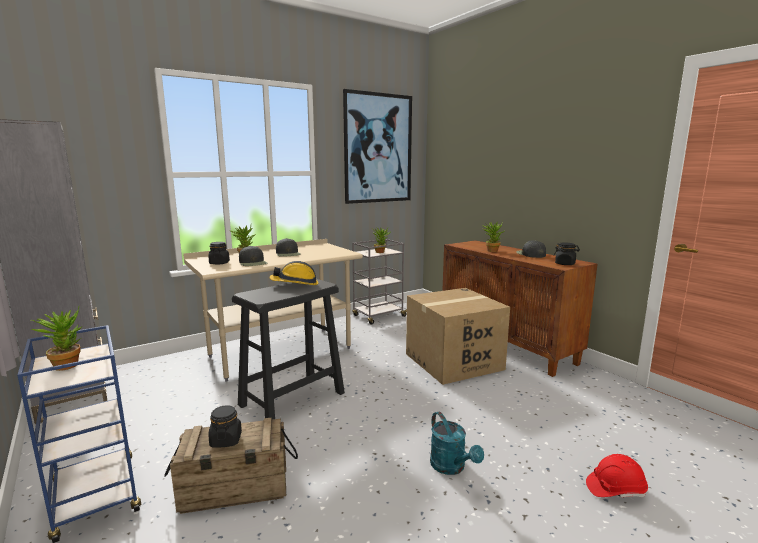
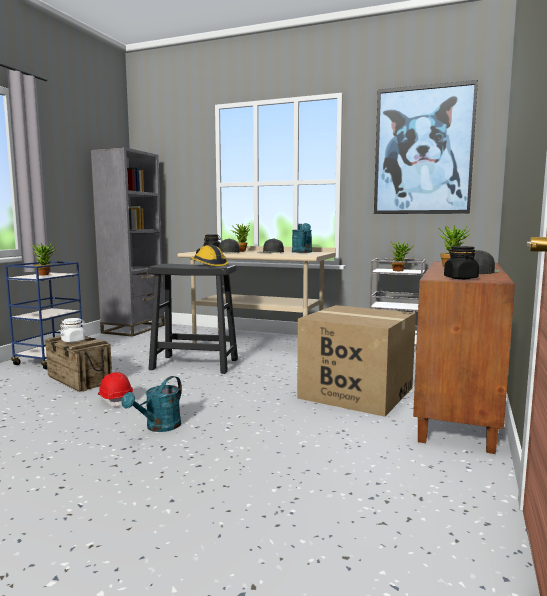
camera: 55 degrees right, 5 degrees down
black jar [208,405,242,448] -> white jar [60,318,85,342]
red hard hat [586,454,648,498] -> red hard hat moved to [98,372,133,407]
none -> turquoise watering can [292,223,312,253]

